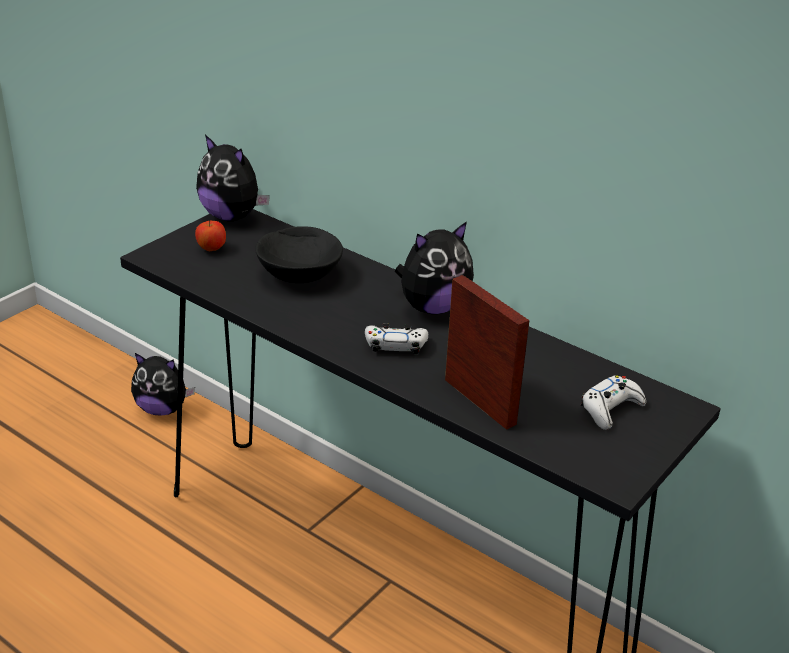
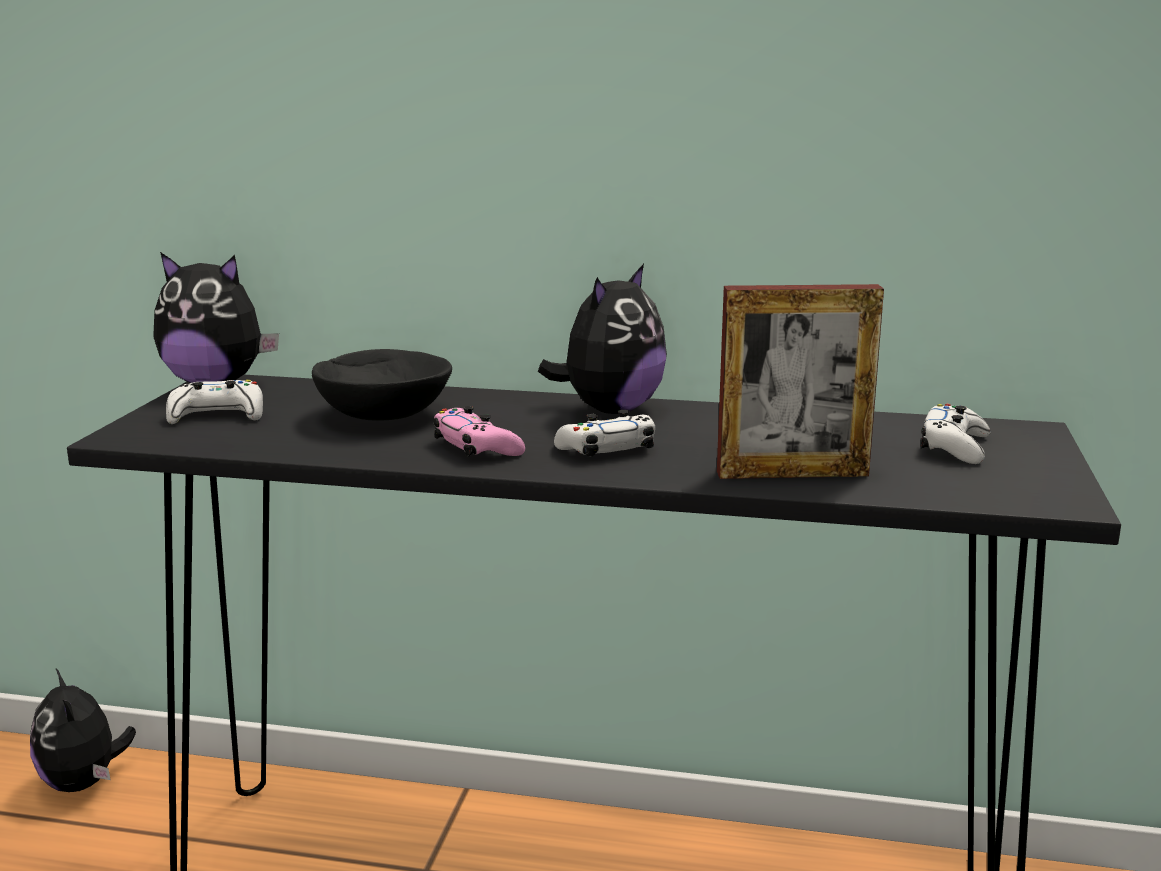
camera: 25 degrees left, 15 degrees down
plush toy [131,353,195,416] -> plush toy turned 75 degrees clockwise [30,669,136,792]
apple [195,221,226,251] -> white game controller [166,380,263,424]
picture frame [445,275,529,430] -> picture frame turned 150 degrees clockwise [717,284,884,479]
none -> pink game controller [433,406,525,457]

